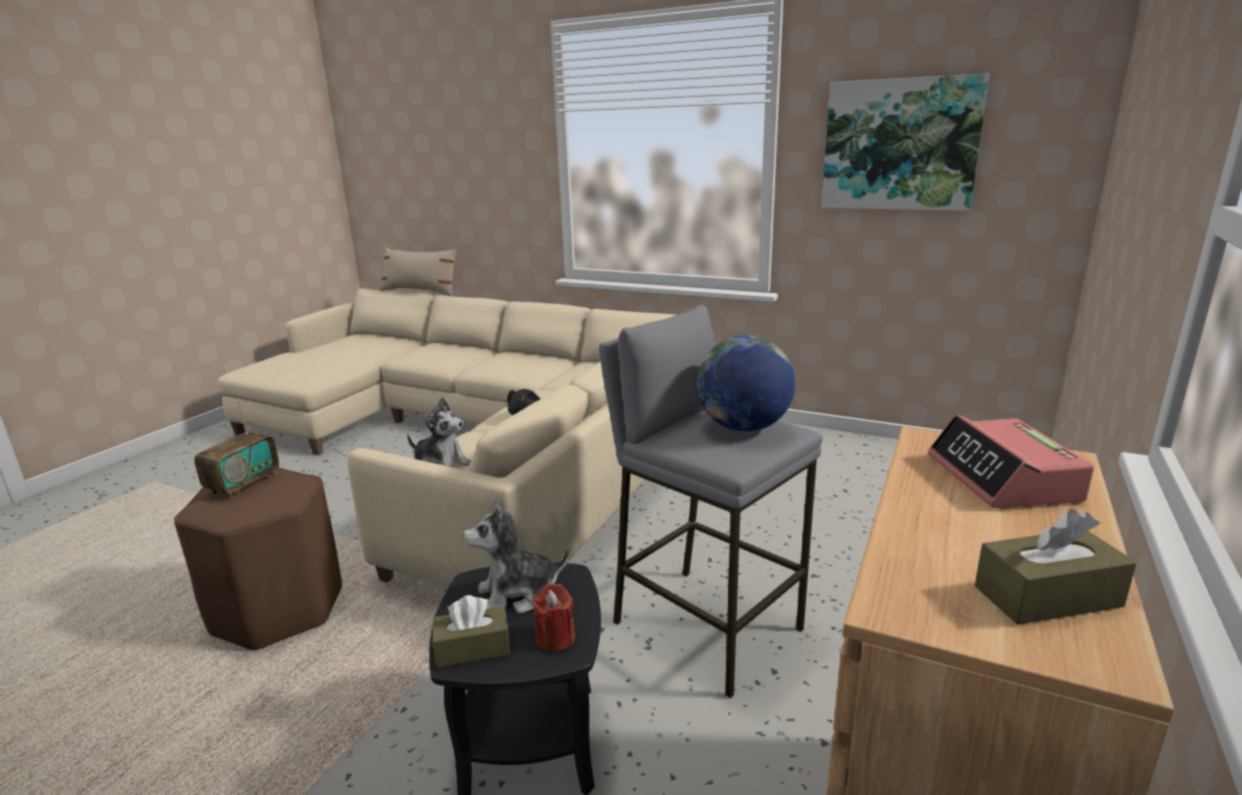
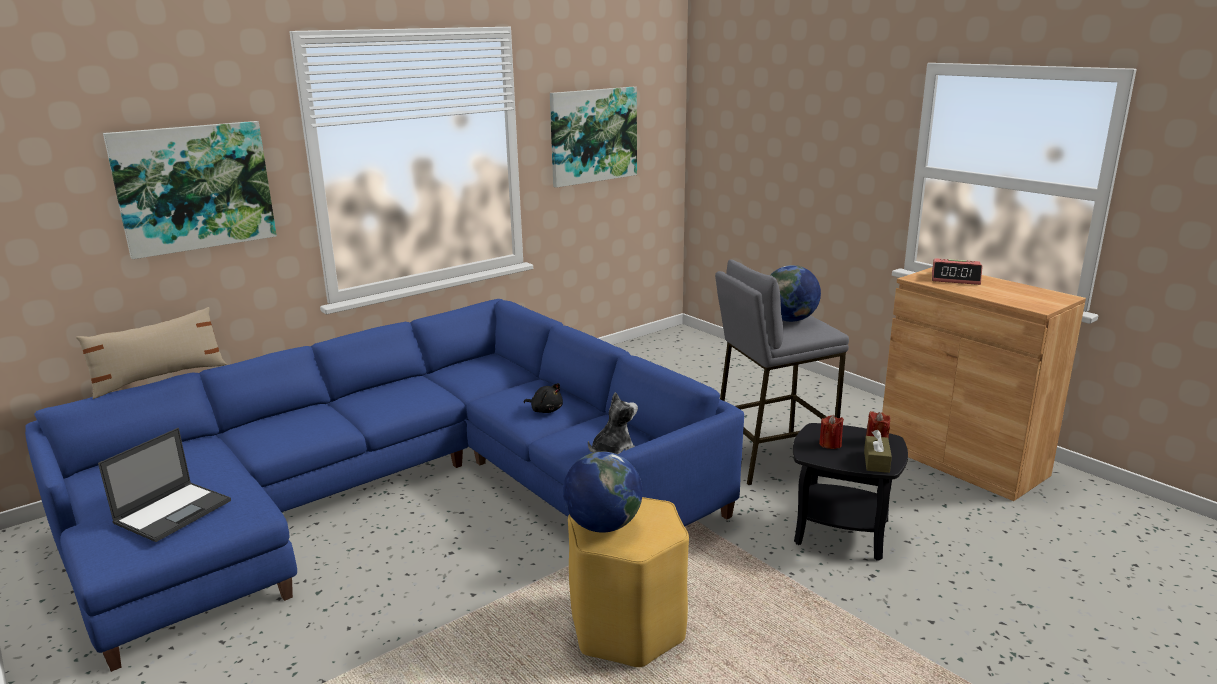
camera: 65 degrees left, 0 degrees up
brown stool [174,468,342,650] -> yellow stool [568,497,689,667]
radio [194,400,279,500] -> globe [563,452,643,533]
beige sofa [217,288,714,587] -> blue sofa [25,299,744,672]
plush toy [462,501,569,614] -> red candle [819,415,844,449]
brown tissue box [975,509,1136,625] -> none
none -> laptop [98,428,231,542]
none -> picture [103,121,277,259]

